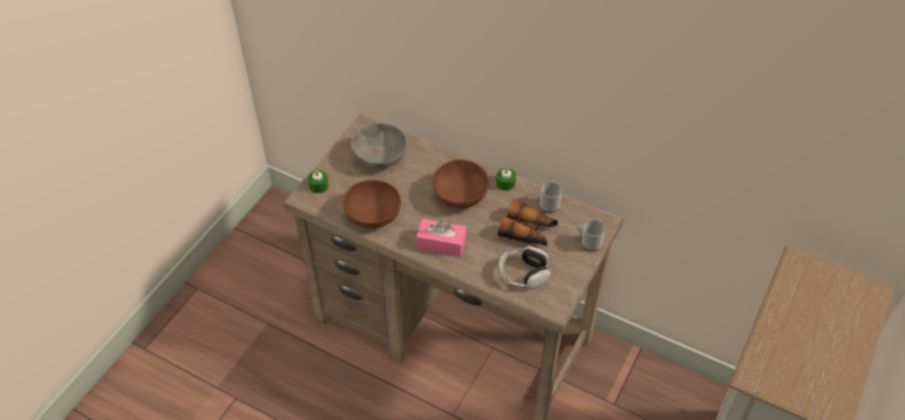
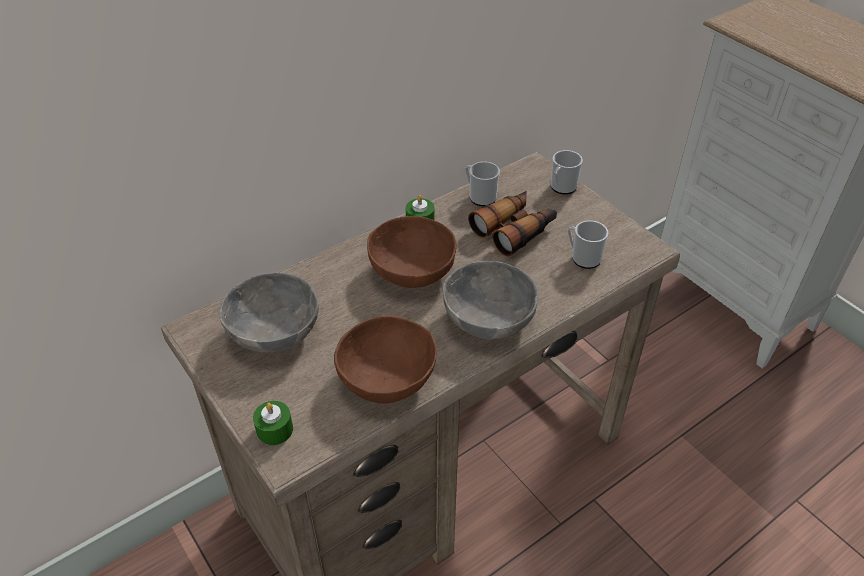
camera: 65 degrees left, 5 degrees down
pink tissue box [416,219,466,257] -> grey bowl [443,261,538,339]
headphones [498,246,550,289] -> mug [568,220,608,269]

